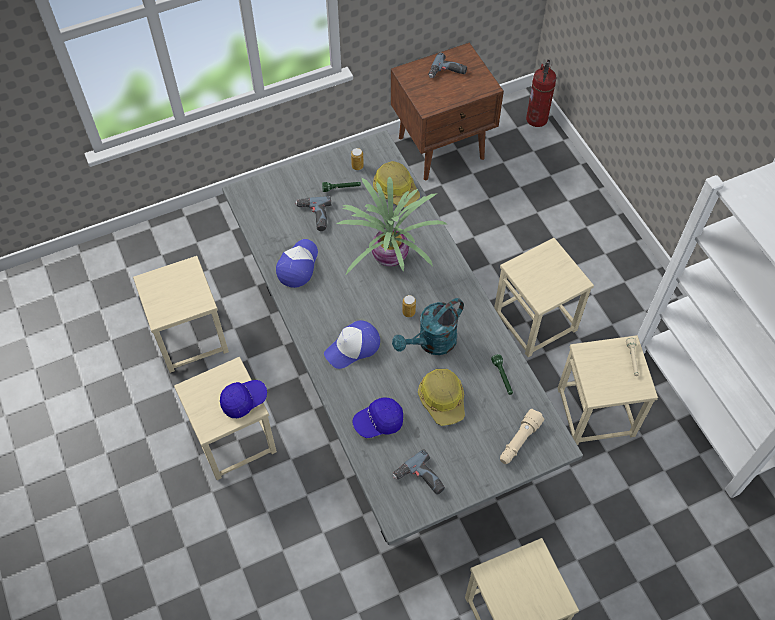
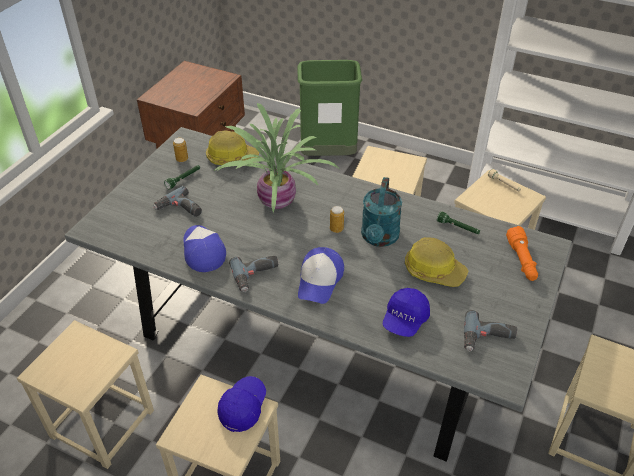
camera: 40 degrees left, 15 degrees down
power drill [428,53,467,78] -> power drill moved to [229,256,278,292]
beige flashlight [500,409,545,464] -> orange flashlight [506,226,538,281]
fire extinguisher [526,60,556,127] -> none
none -> green trash can [297,60,362,156]

